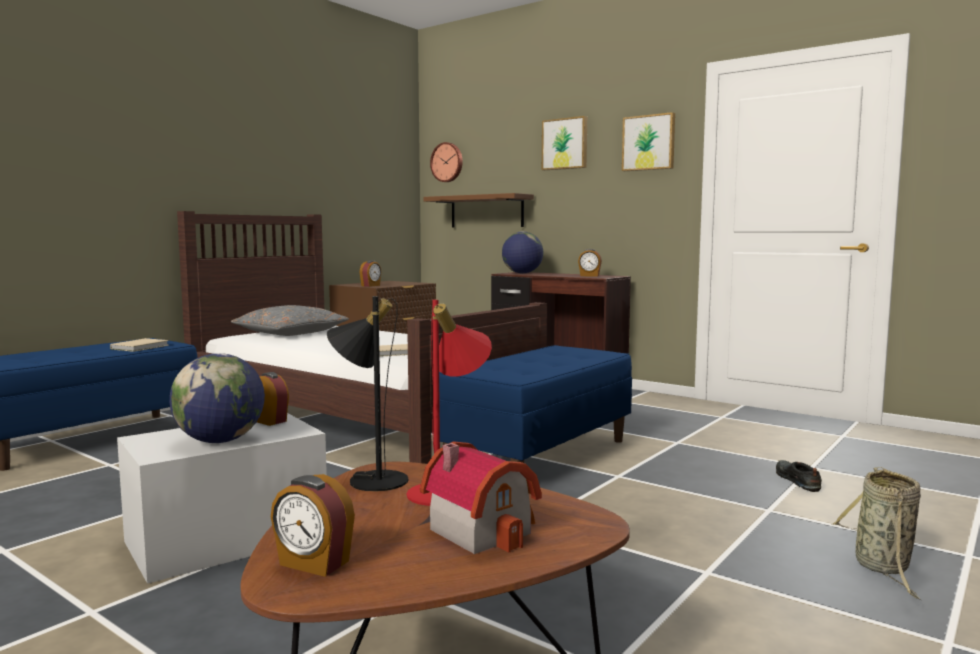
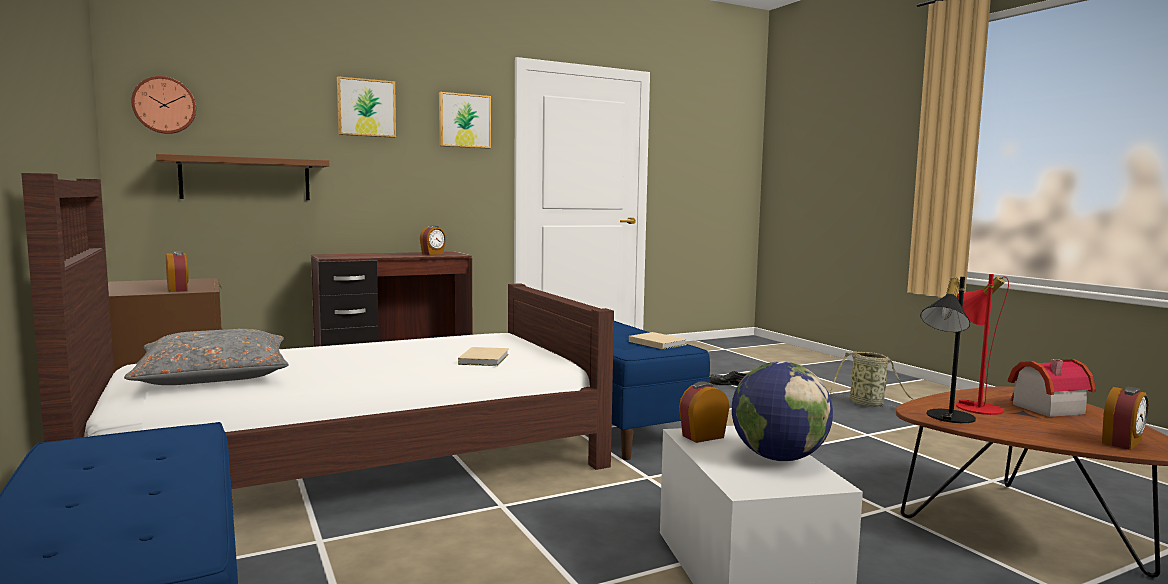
camera: 65 degrees left, 0 degrees up
beige book [110,338,169,352] -> beige book moved to [629,332,687,349]
globe [502,231,543,273] -> none

